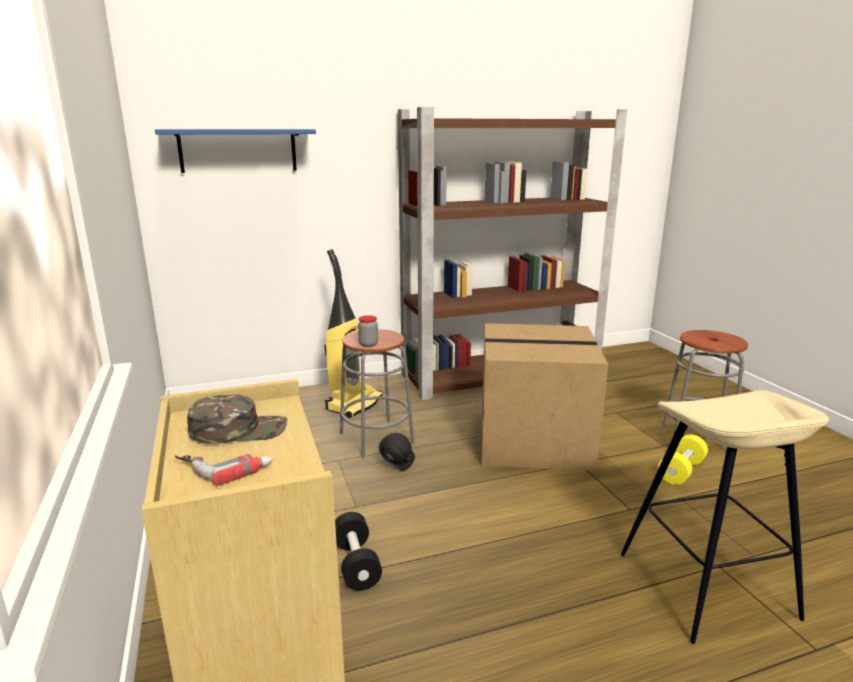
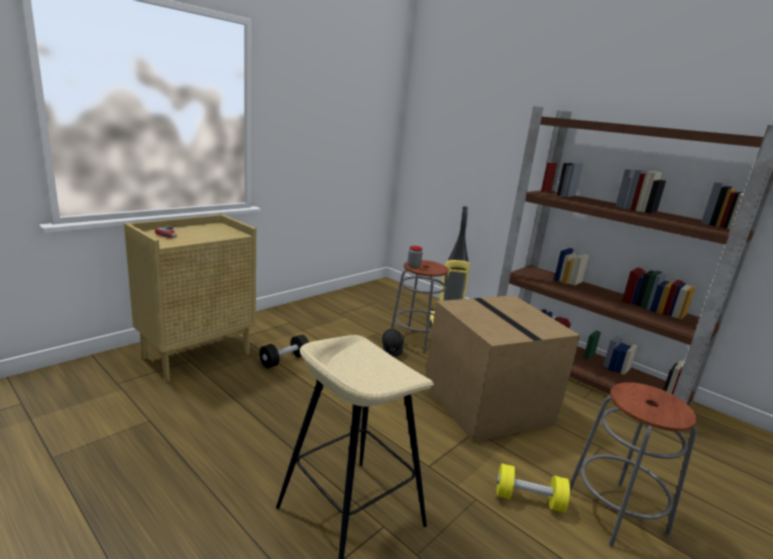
camera: 60 degrees right, 0 degrees up
blue shelf [155,129,316,173] -> none
green cap [187,394,287,444] -> none

